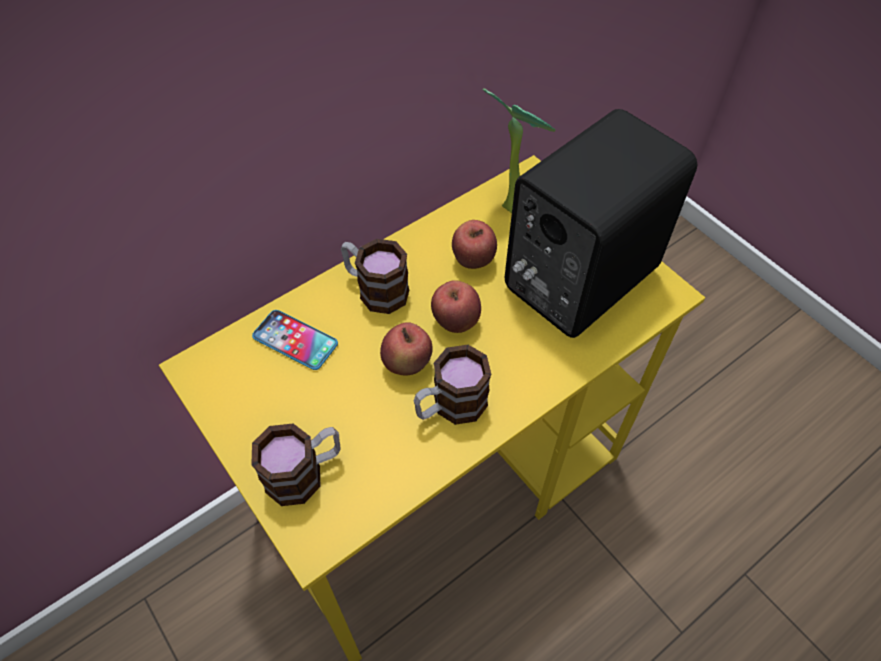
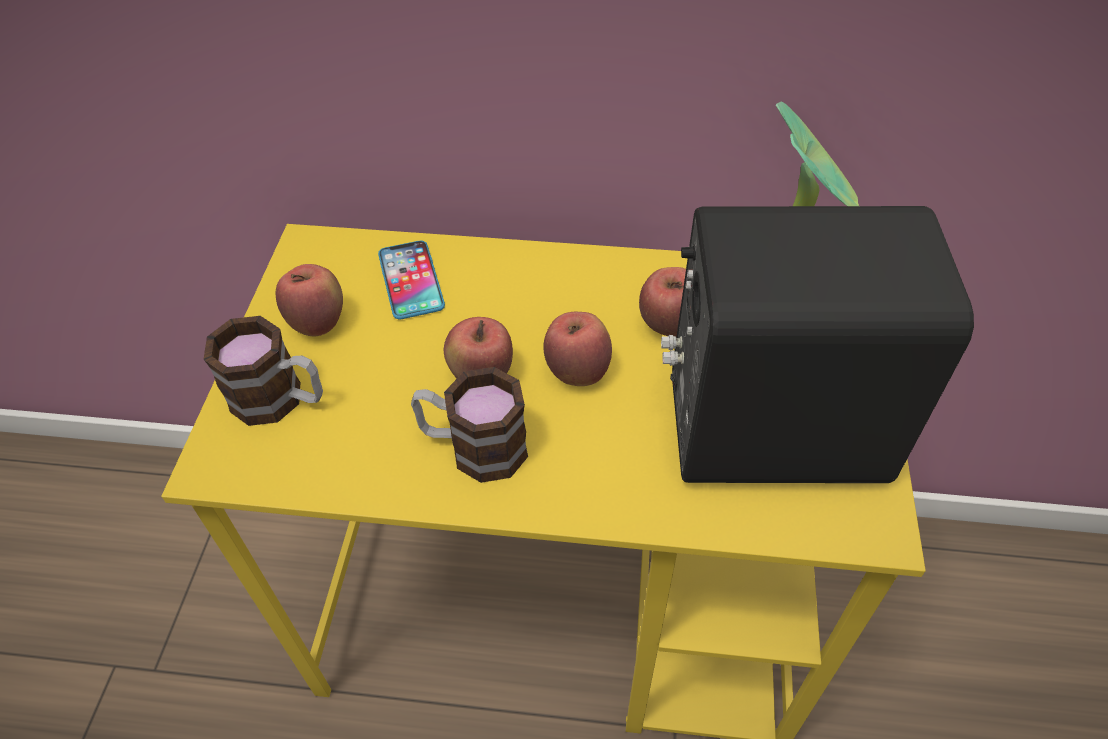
camera: 45 degrees right, 5 degrees down
mug [341,239,409,314] -> none
none -> apple [276,264,343,336]

